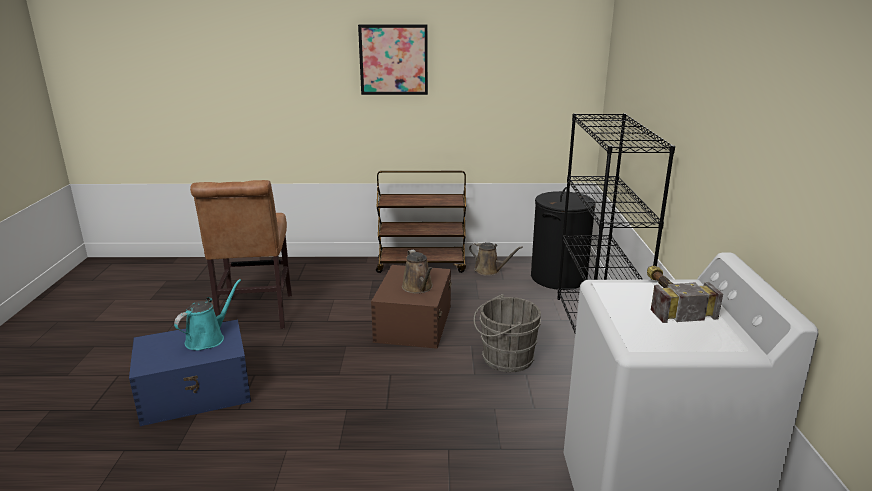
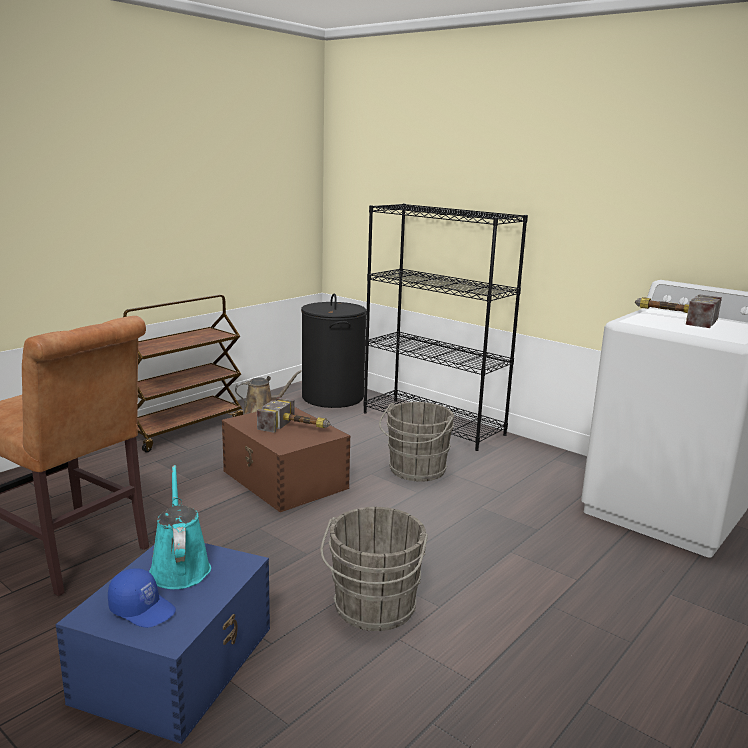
camera: 50 degrees left, 5 degrees down
picture [358,24,428,95] -> none
brown watering can [402,249,433,294] -> hammer [257,397,330,433]
none -> blue cap [108,568,176,628]
none -> grey bucket [320,507,428,631]

